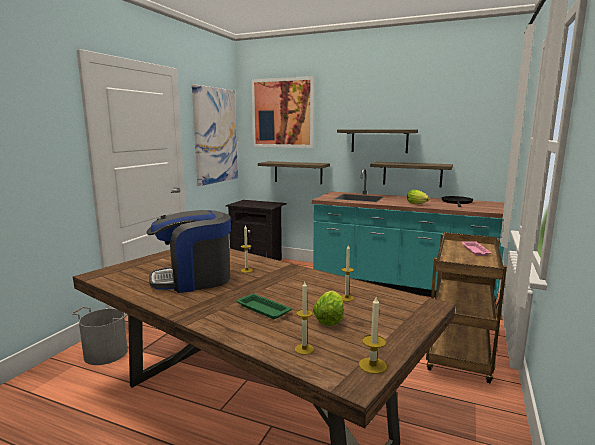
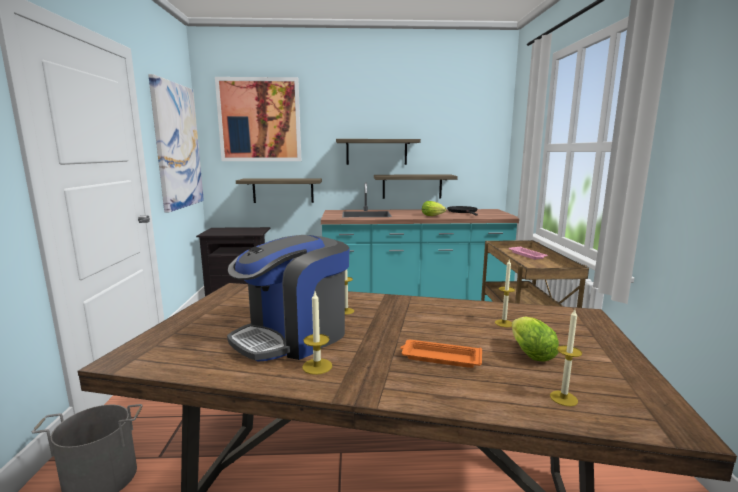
camera: 25 degrees left, 0 degrees up
green tray [236,294,292,319] -> orange tray [400,340,482,368]
candle [359,297,387,374] -> candle moved to [302,292,332,375]

